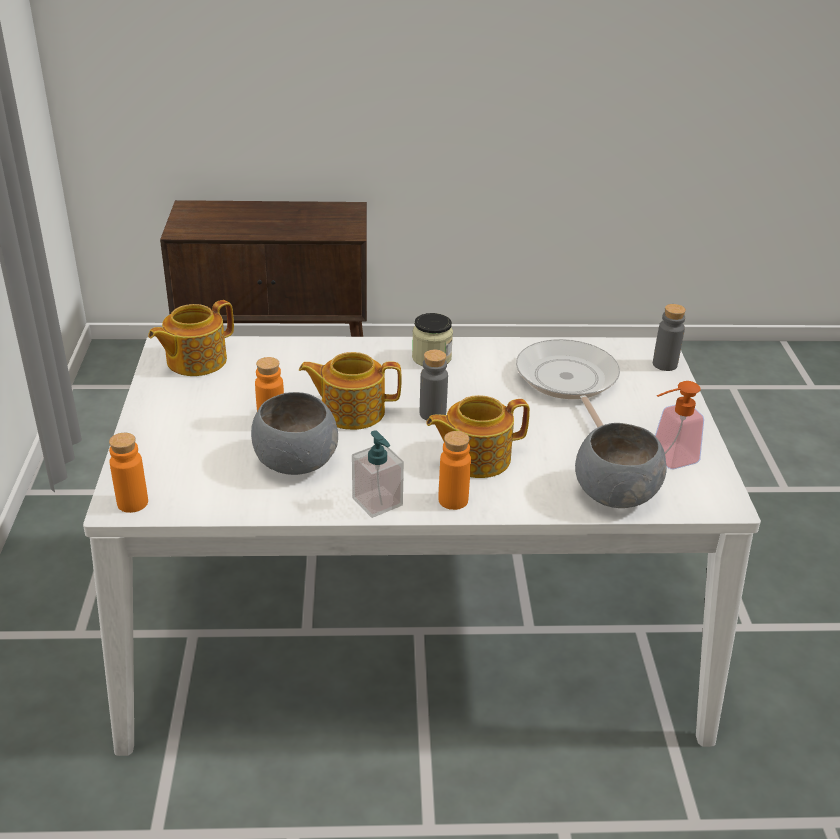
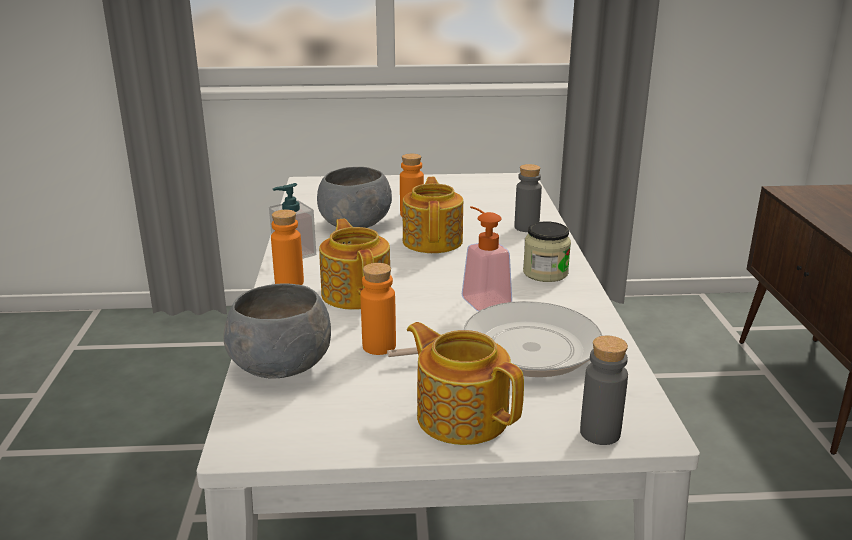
camera: 90 degrees right, 10 degrees down
orange bottle [109,433,148,513] -> orange bottle moved to [360,263,396,355]
teapot [148,300,234,376] -> teapot moved to [407,322,524,445]
grey bottle [420,350,448,420] -> grey bottle moved to [514,164,542,232]
soap dispenser [655,381,704,469] -> soap dispenser moved to [462,206,512,311]

